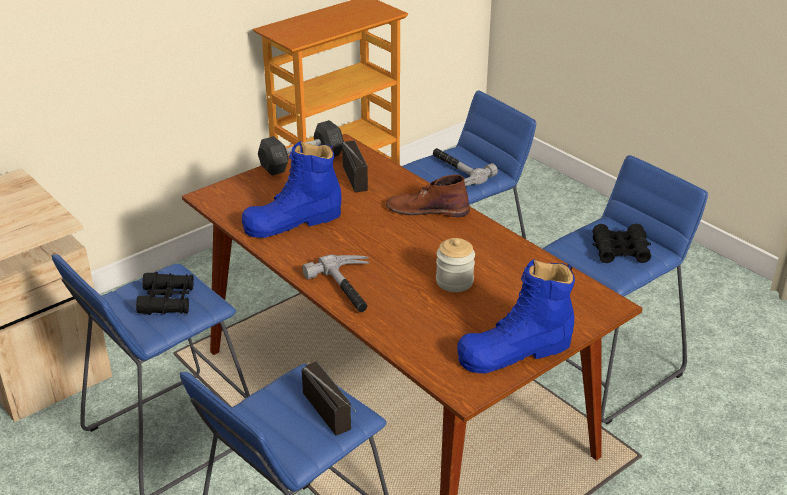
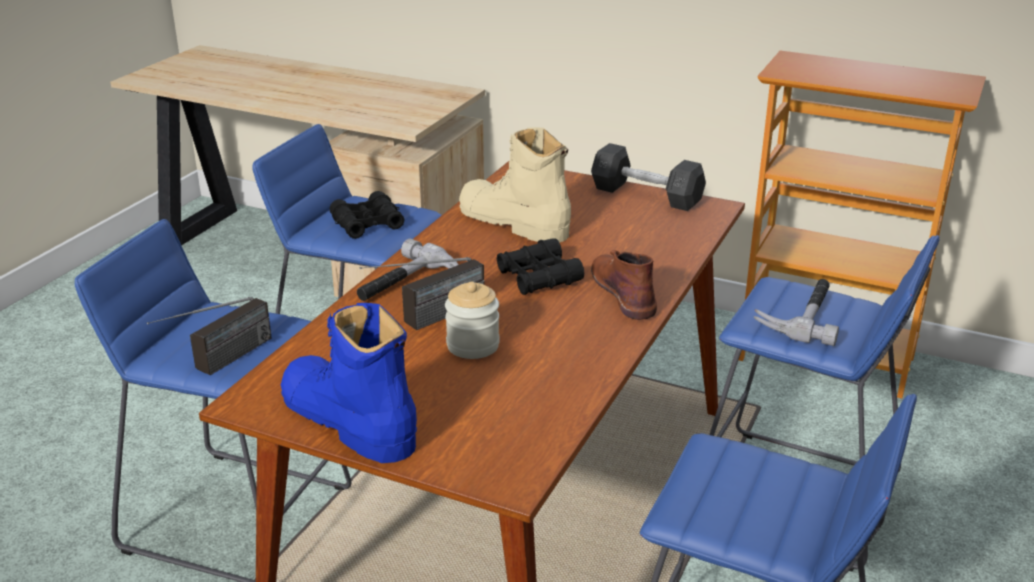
camera: 65 degrees right, 5 degrees down
blue boot [242,141,342,238] -> beige boot [459,127,571,242]
radio [342,140,368,192] -> radio moved to [360,257,484,330]
black binoculars [593,224,651,263] -> black binoculars moved to [497,238,584,295]

